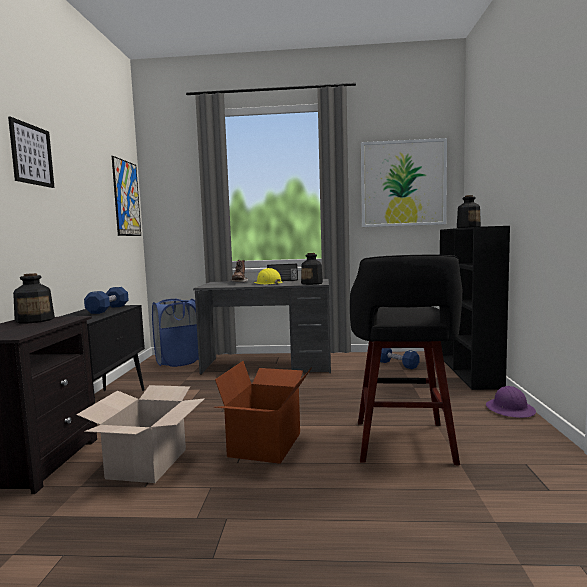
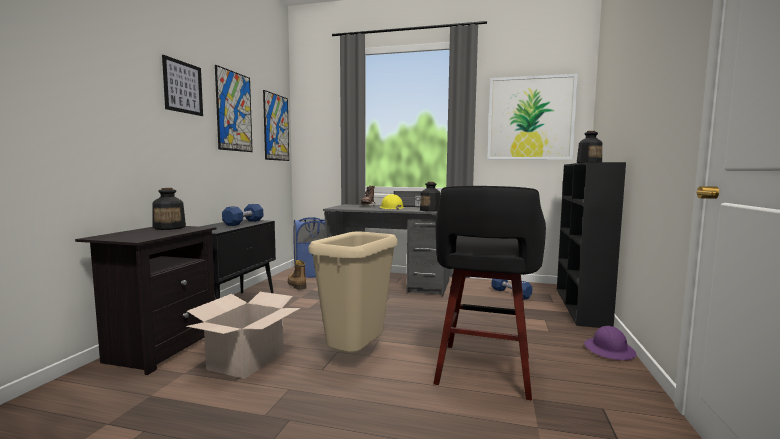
camera: 10 degrees right, 0 degrees up
cardboard box [214,361,312,464] -> beige trash can [309,232,397,353]
none -> picture [215,65,253,152]
none -> boot [288,260,307,290]

